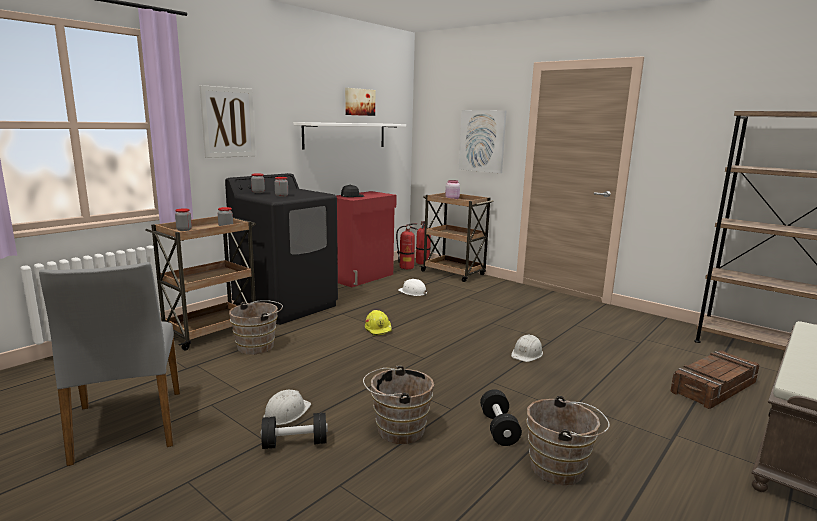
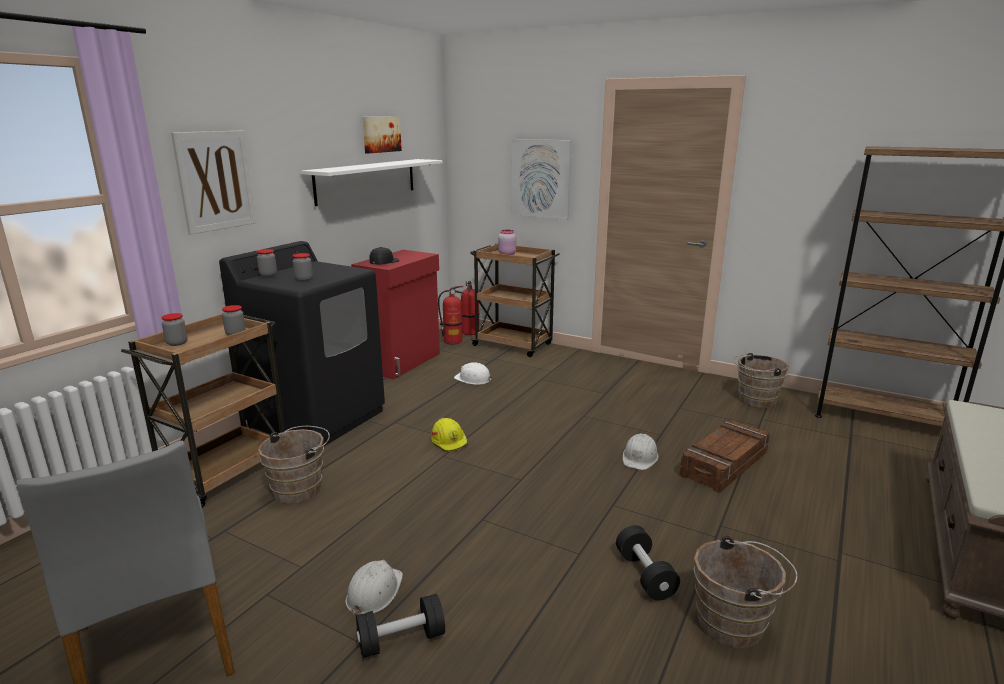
camera: 10 degrees left, 5 degrees up
brown bucket [363,366,434,444] -> brown bucket moved to [733,353,789,408]
crate [671,351,760,409] -> crate moved to [679,420,770,493]

